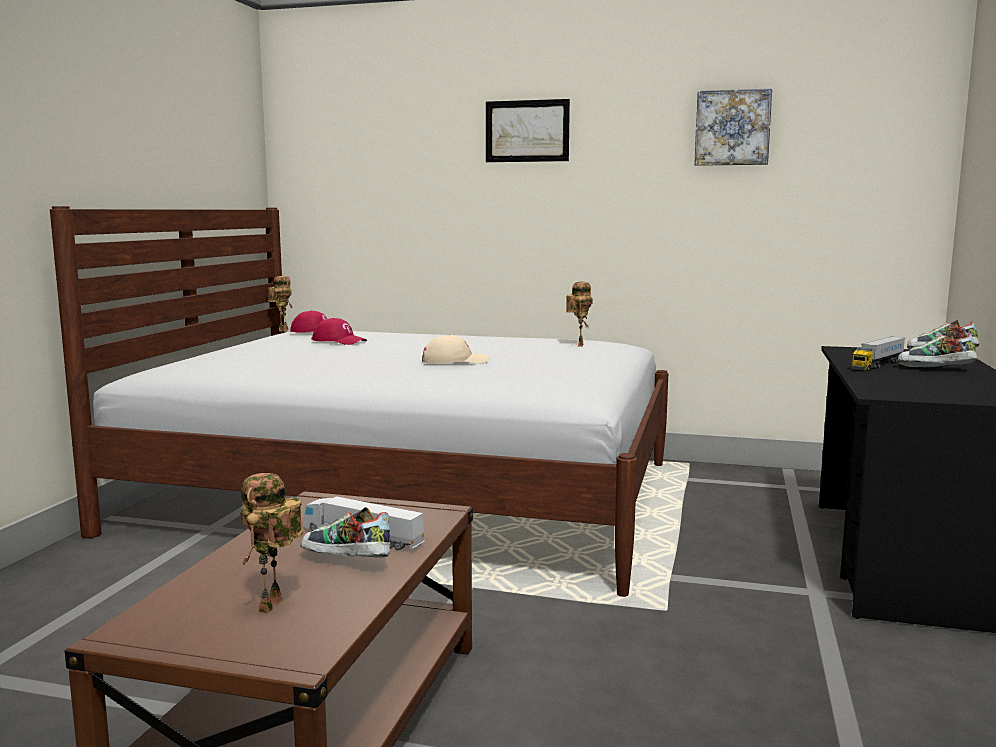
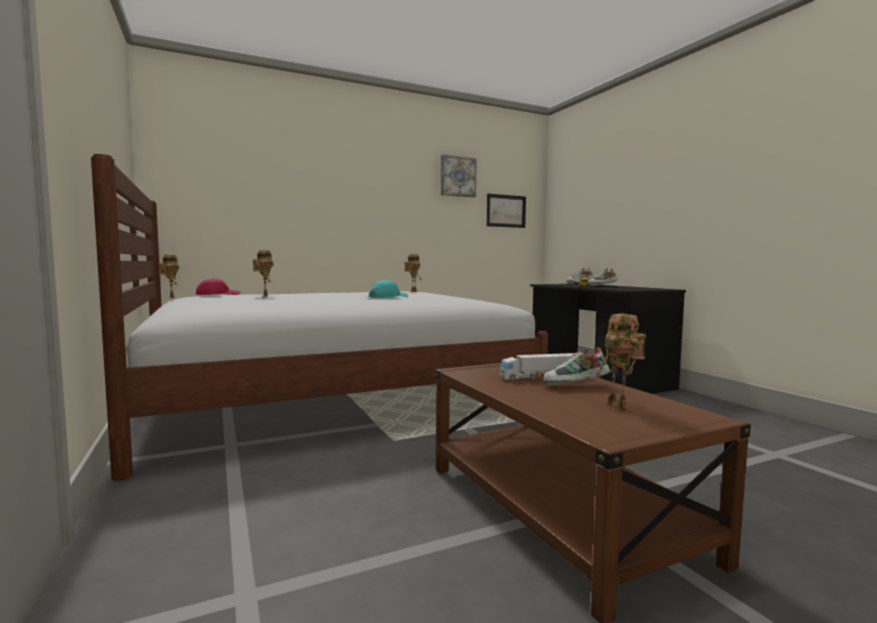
camera: 40 degrees left, 5 degrees down
red cap [311,318,367,345] -> toy robot [253,250,273,297]
beige cap [422,335,489,364] -> turquoise cap [369,280,408,298]
picture [486,99,570,162] -> picture moved to [487,194,526,228]

